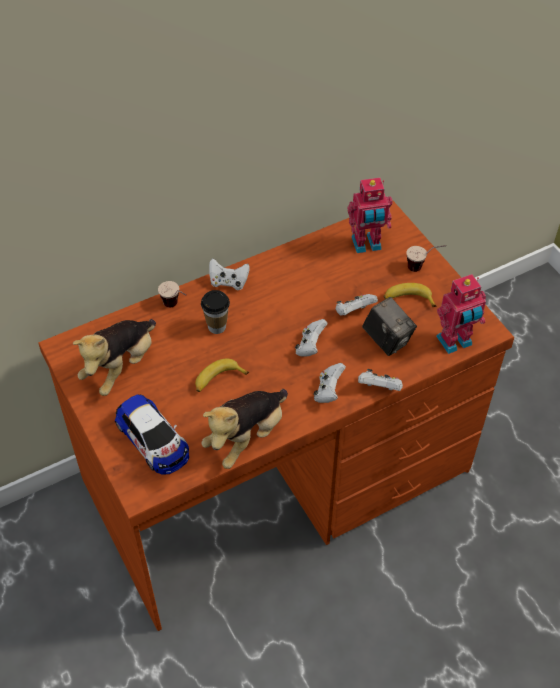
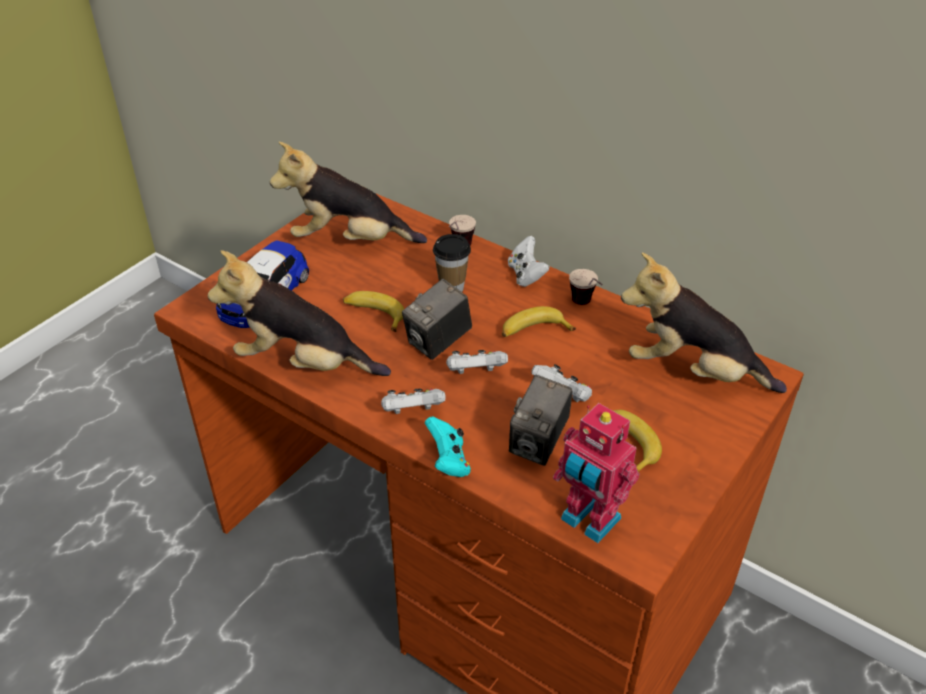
camera: 65 degrees right, 10 degrees down
toy robot [347,178,392,253] -> plush toy [621,253,787,393]
white game controller [358,369,403,391] -> turquoise game controller [425,417,471,477]
cup [406,245,446,272] -> cup moved to [569,269,603,305]
none -> camera [402,279,472,360]
none -> banana [502,306,576,337]

